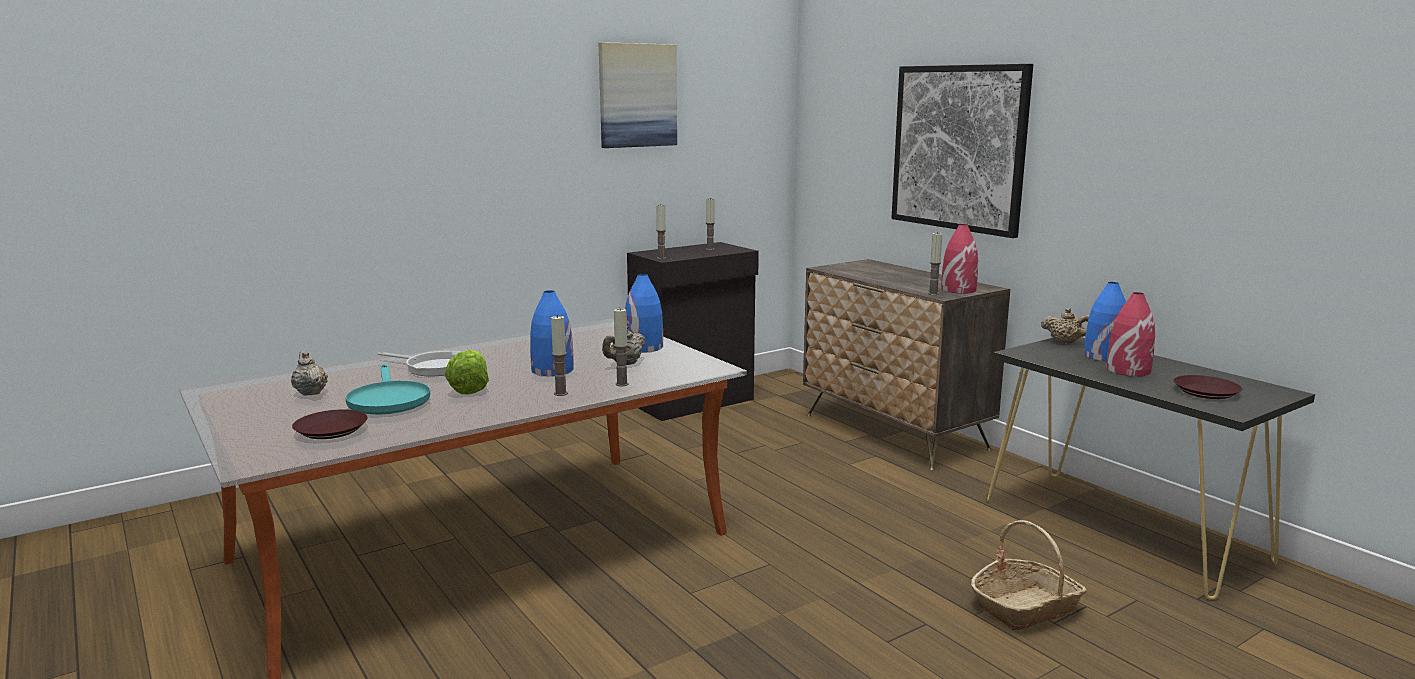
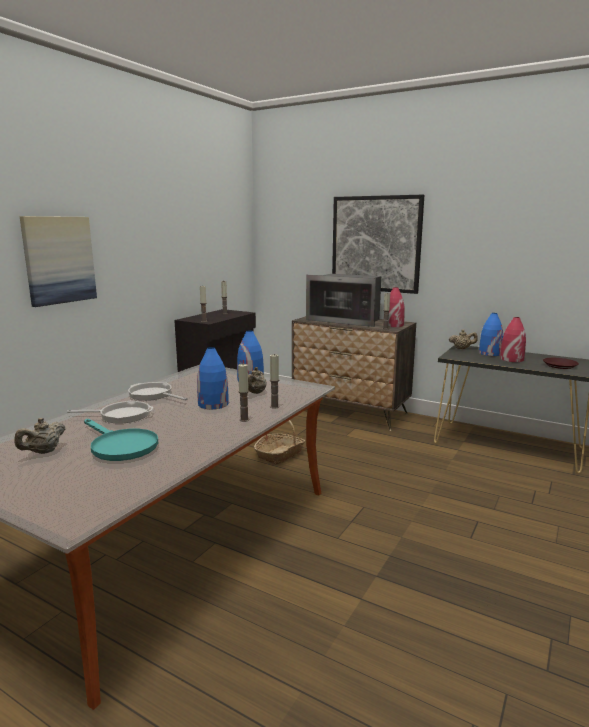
camera: 25 degrees left, 0 degrees up
beige teapot [291,351,328,396] -> beige teapot turned 90 degrees counterclockwise [14,418,65,454]
brown plate [292,409,367,439] -> none
lettuce [445,350,489,395] -> none
picture [599,42,677,148] -> picture moved to [19,216,97,307]
basket [971,520,1087,630] -> basket moved to [254,420,305,465]
none -> frying pan [128,382,187,401]
none -> microwave [306,274,381,327]

